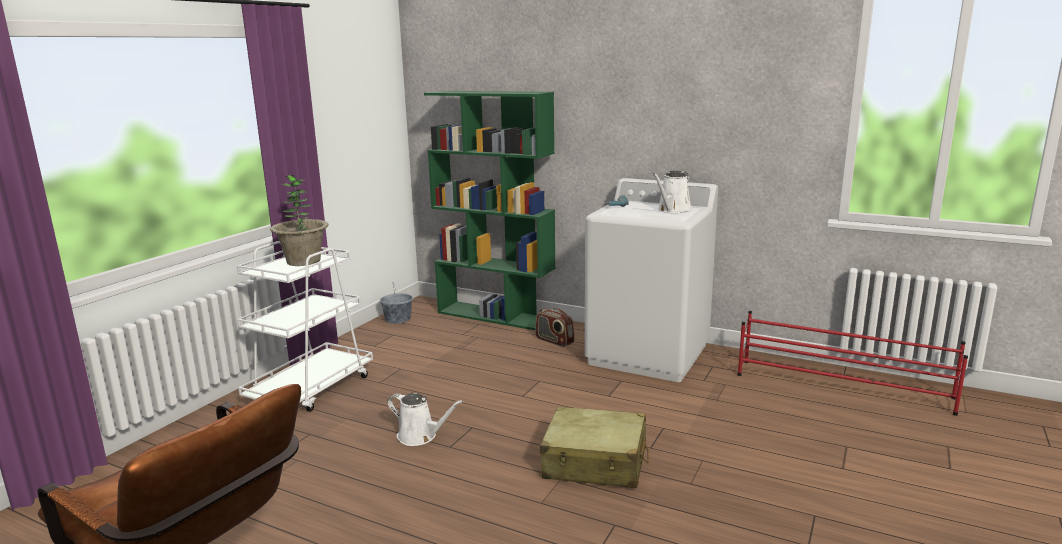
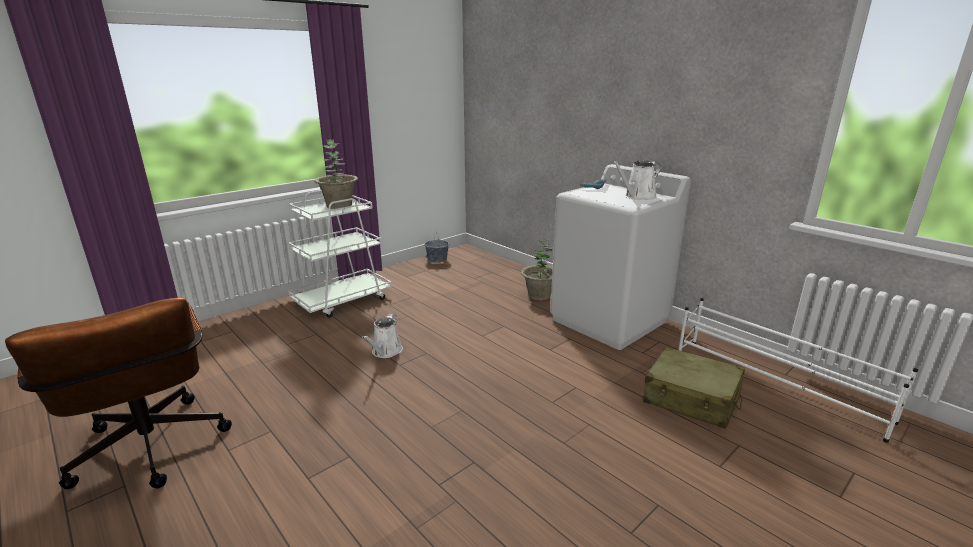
camera: 20 degrees right, 5 degrees up
white watering can [387,393,463,446] -> white watering can turned 60 degrees clockwise [362,314,403,358]
green bookcase [424,91,556,330] -> none
radio [535,308,574,347] -> potted plant [521,239,553,300]
beige suitcase [540,407,649,488] -> beige suitcase moved to [643,347,745,429]
red shoe rack [738,311,968,416] -> white shoe rack [678,298,918,443]

